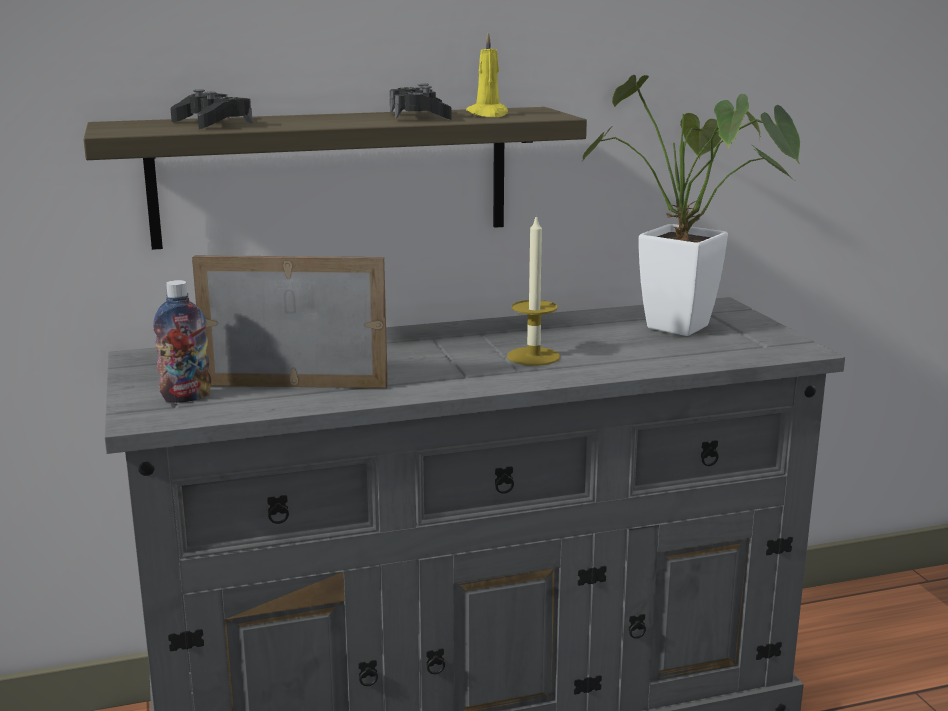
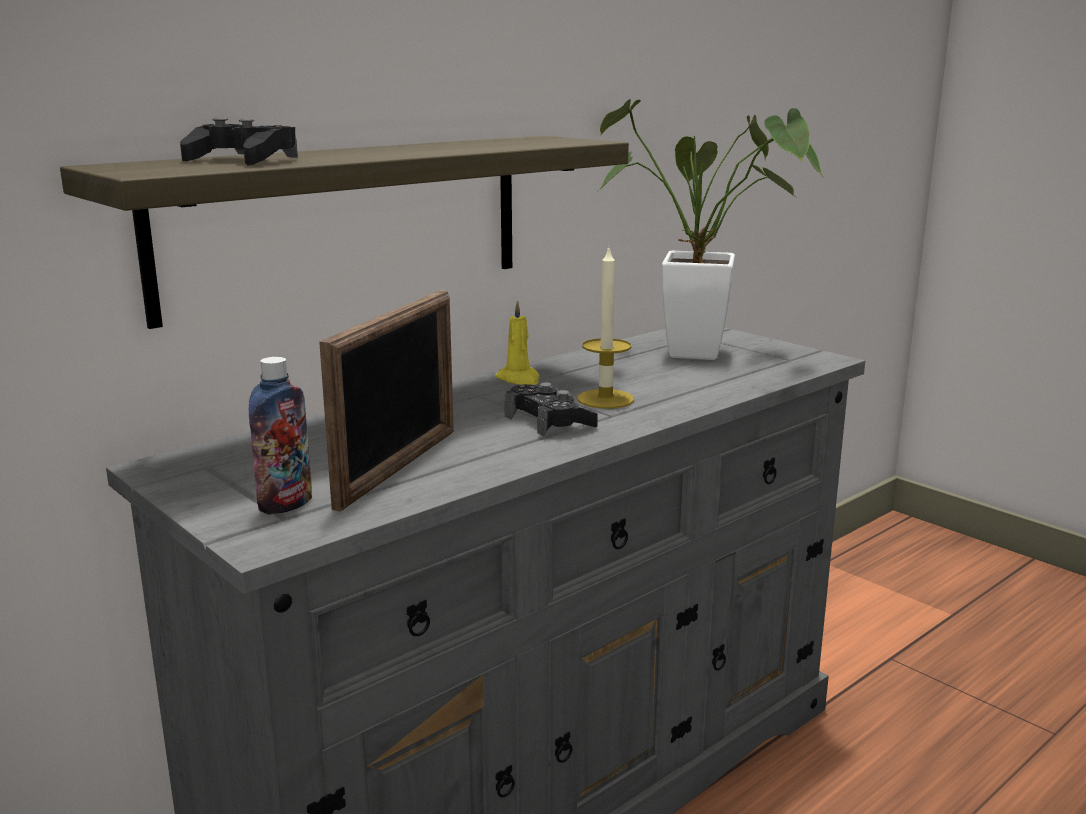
camera: 25 degrees left, 0 degrees up
picture frame [192,255,388,388] -> picture frame turned 135 degrees clockwise [319,291,454,512]
black game controller [390,83,452,120] -> black game controller moved to [504,382,598,436]
yellow candle [466,32,508,117] -> yellow candle moved to [495,300,540,385]

